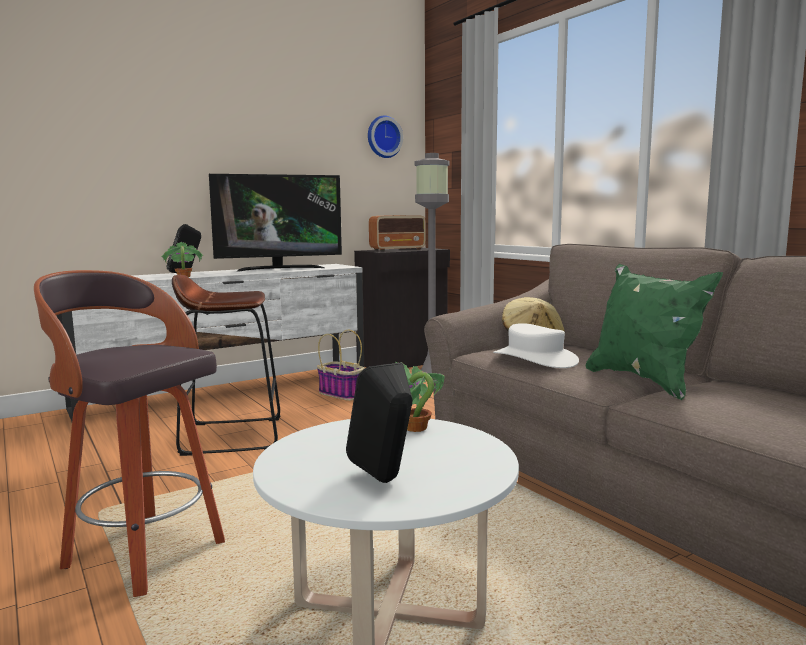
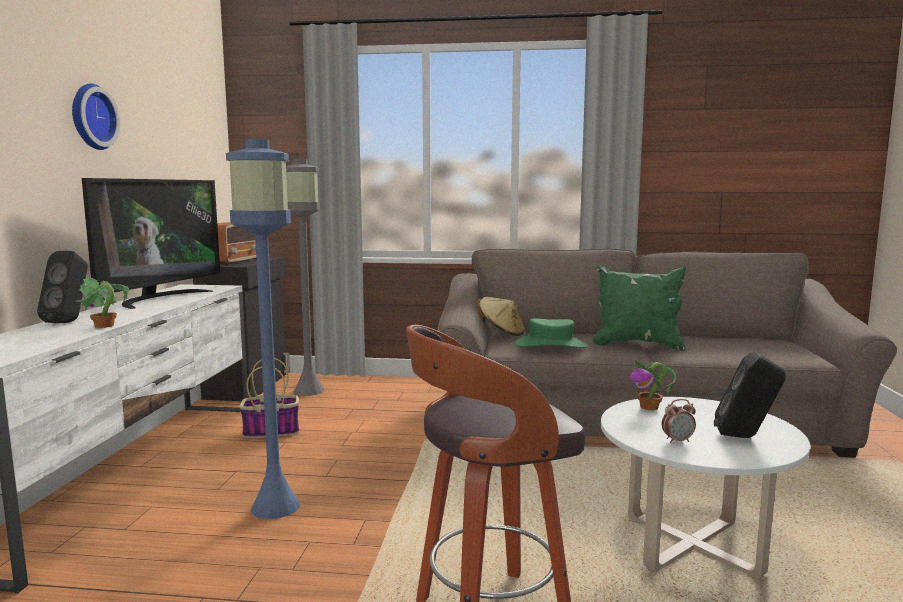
camera: 50 degrees left, 0 degrees up
brown stool [172,275,281,456] -> blue floor lamp [226,139,300,519]
wall clock [368,115,403,158] -> wall clock moved to [72,83,120,150]
white hat [493,323,579,368] -> green hat [515,318,587,348]
none -> alarm clock [662,399,696,443]

